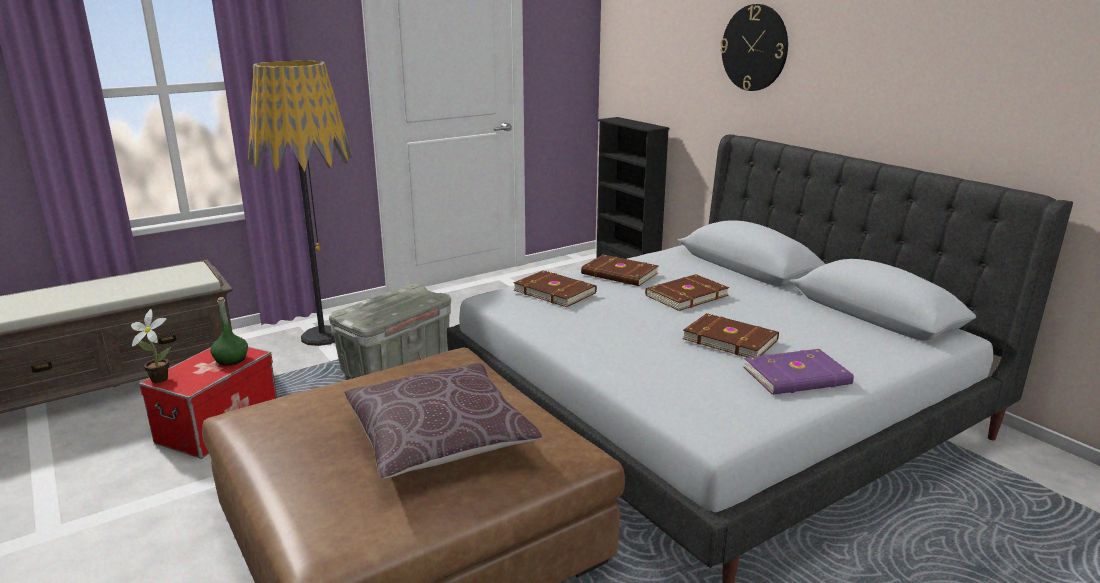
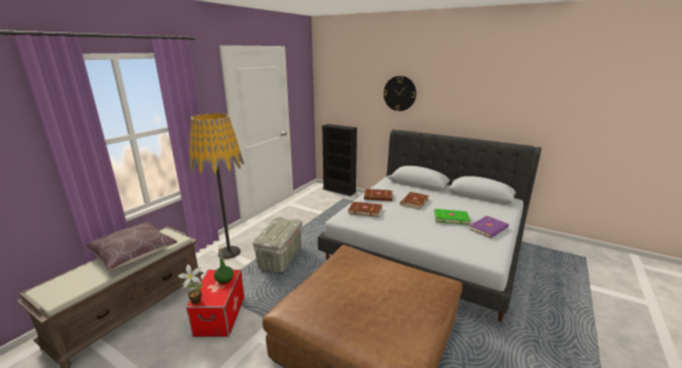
camera: 25 degrees left, 0 degrees up
brown pillow [344,363,542,479] -> brown pillow moved to [87,222,177,271]
brown book [682,313,779,357] -> green book [434,209,470,225]

